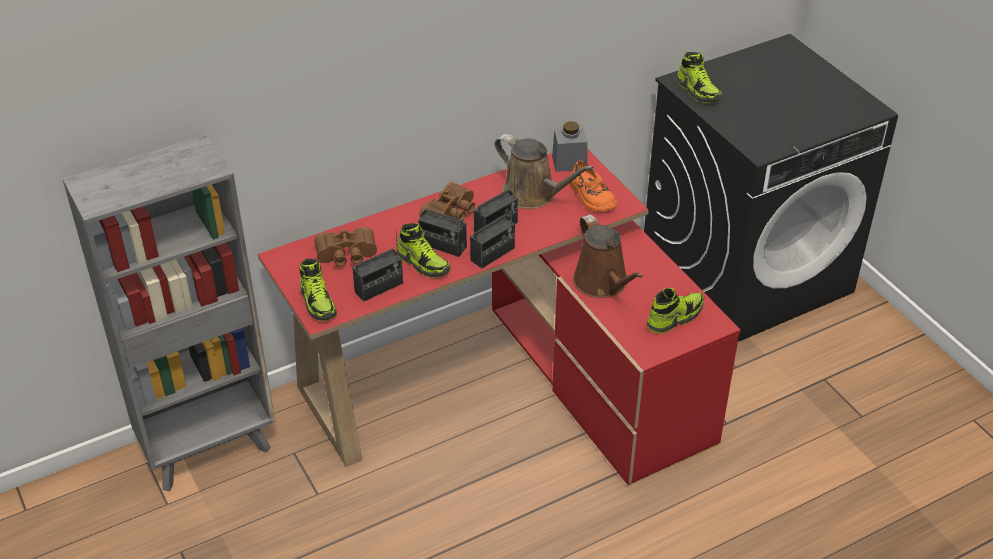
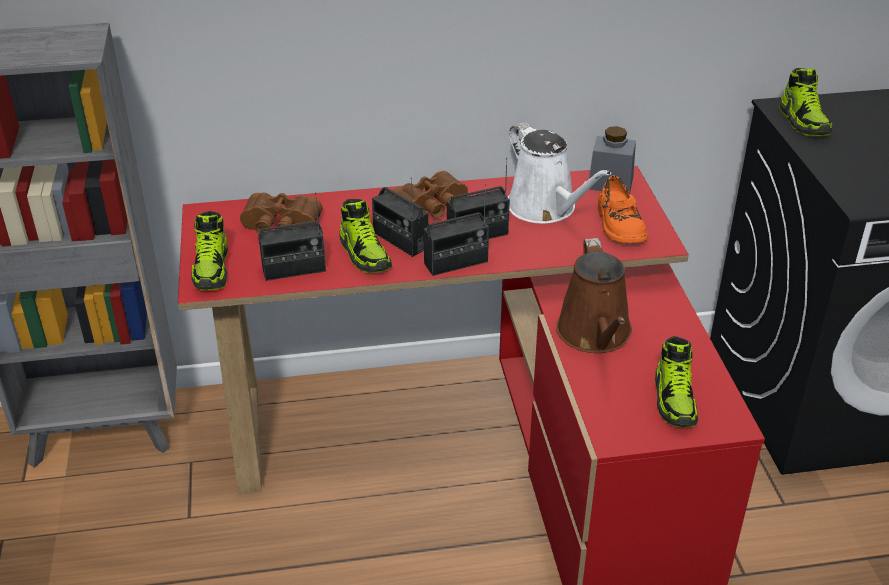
camera: 20 degrees right, 5 degrees down
brown watering can [495,134,594,209] -> white watering can [508,122,611,224]
shoe [647,288,704,334] -> shoe turned 105 degrees clockwise [655,336,698,427]

